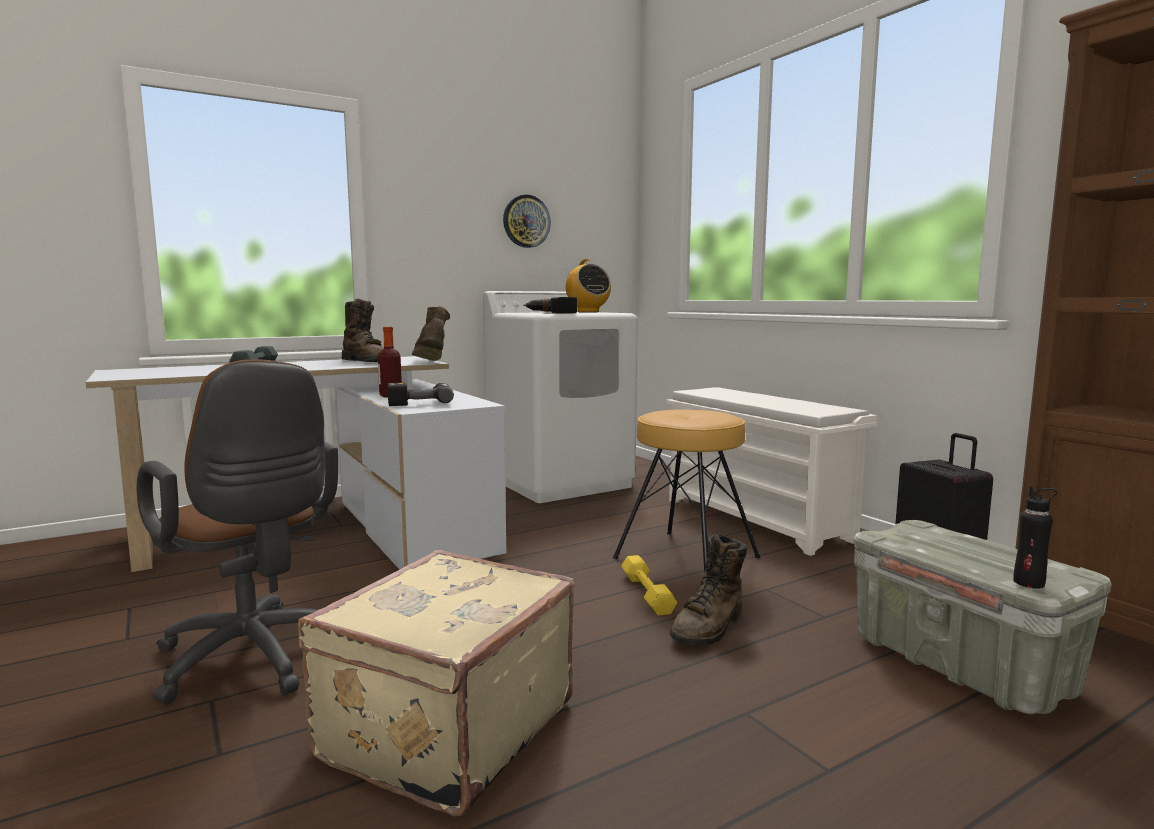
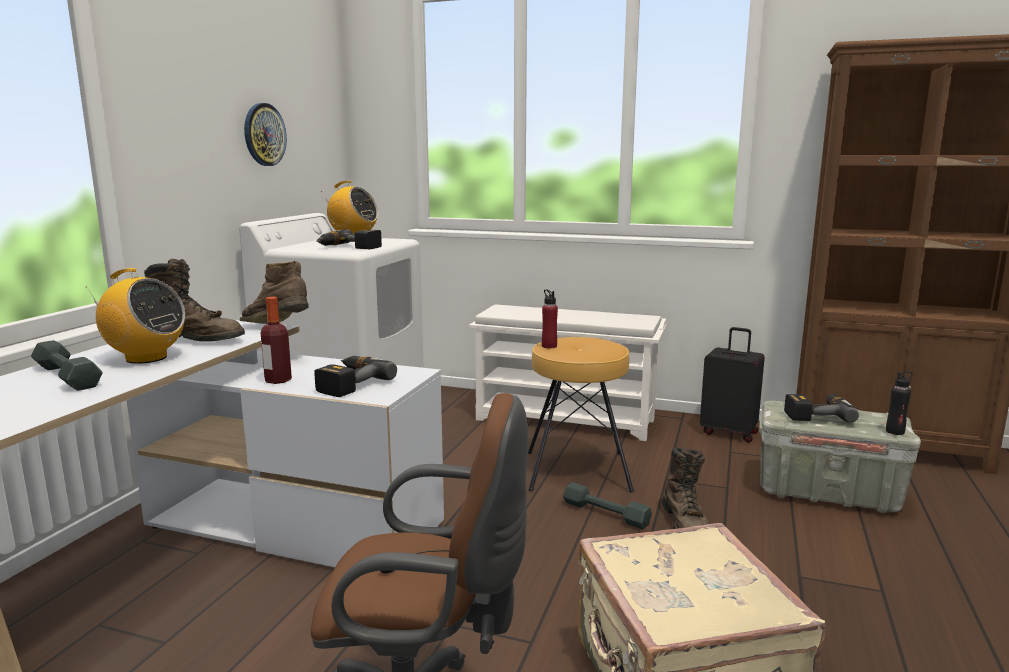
camera: 40 degrees left, 5 degrees up
yellow dumbbell [621,555,678,616] -> grey dumbbell [563,482,652,529]
none -> radio [86,268,185,364]
none -> red bottle [542,289,558,348]
none -> power drill [784,394,859,423]

